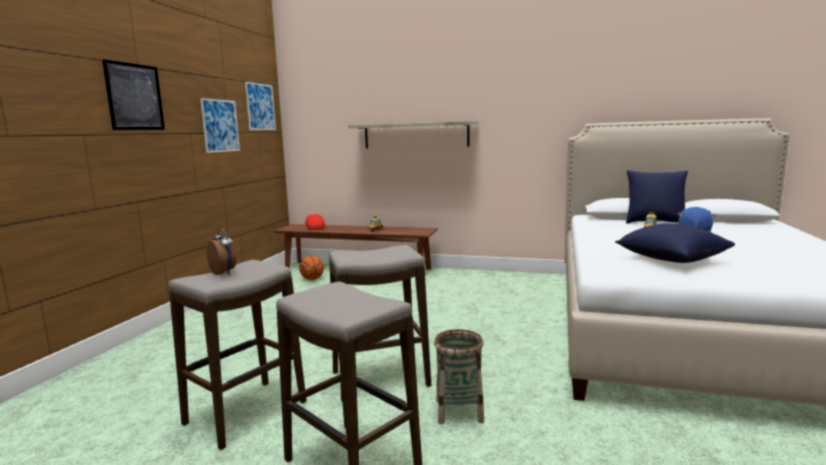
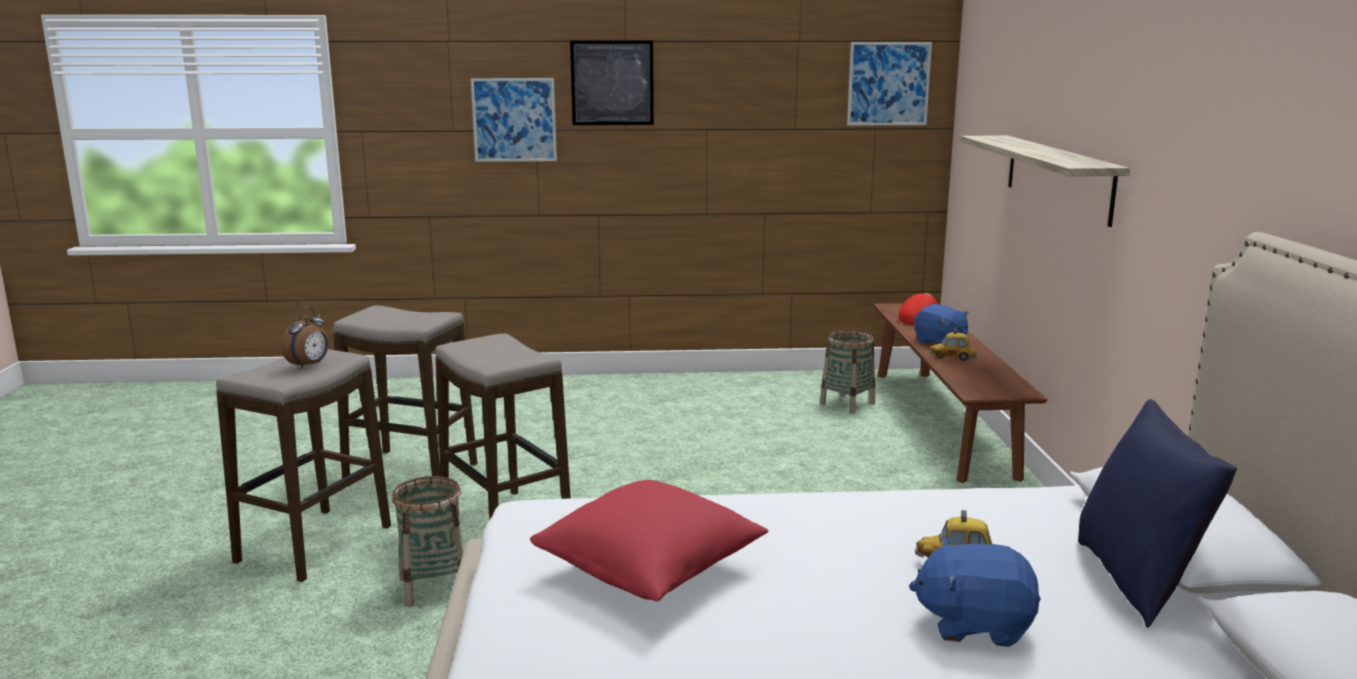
camera: 70 degrees right, 5 degrees up
picture [200,98,240,153] -> picture moved to [471,78,557,162]
alarm clock [206,227,236,275] -> alarm clock moved to [281,307,328,369]
basketball [299,256,324,280] -> basket [820,330,875,414]
blue pillow [615,223,735,263] -> red pillow [530,480,768,601]
none -> blue plush toy [914,304,969,344]

